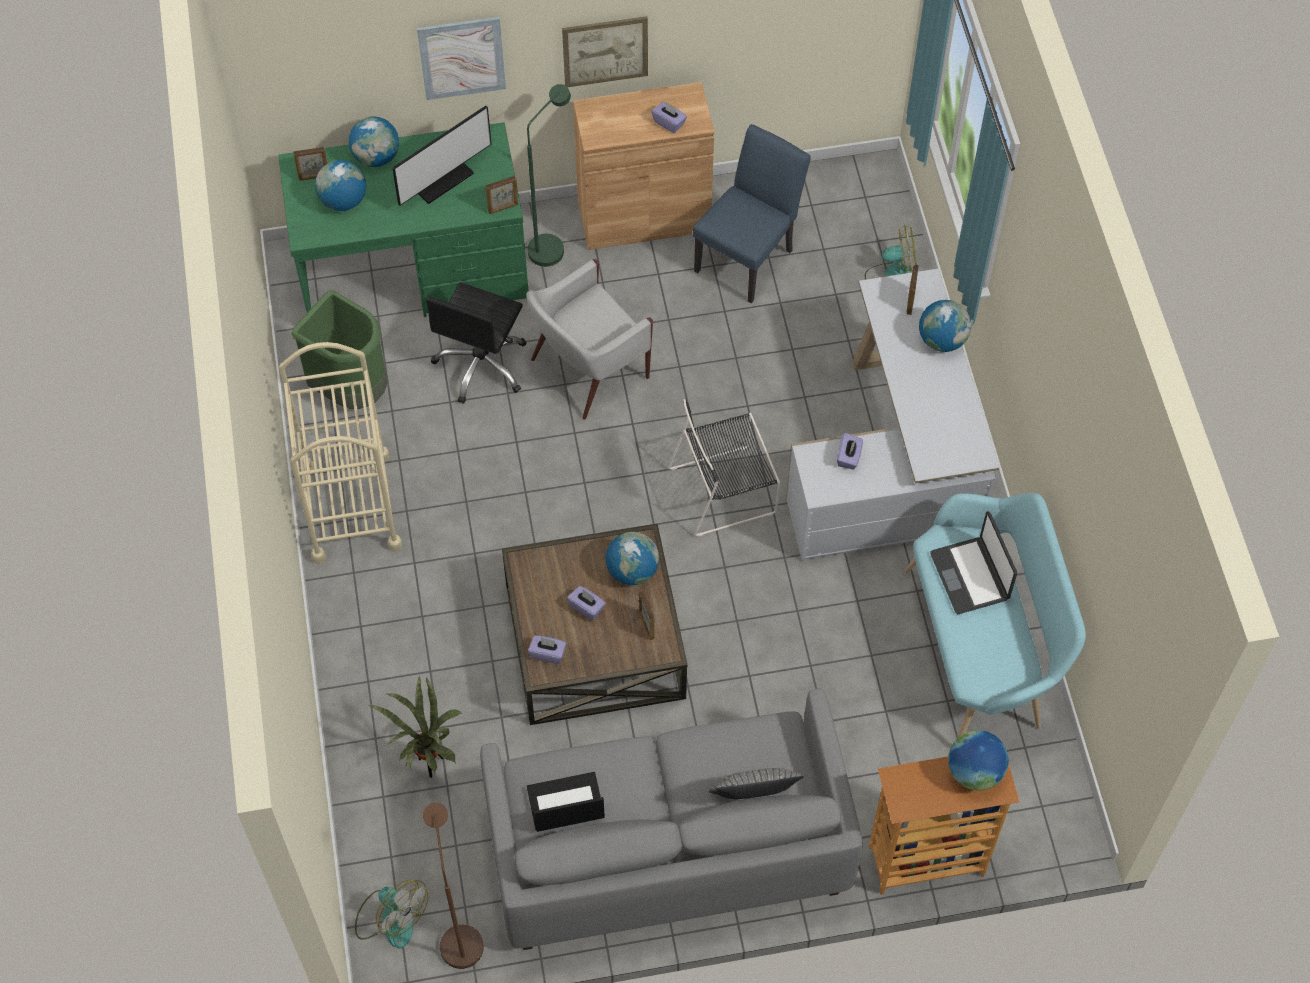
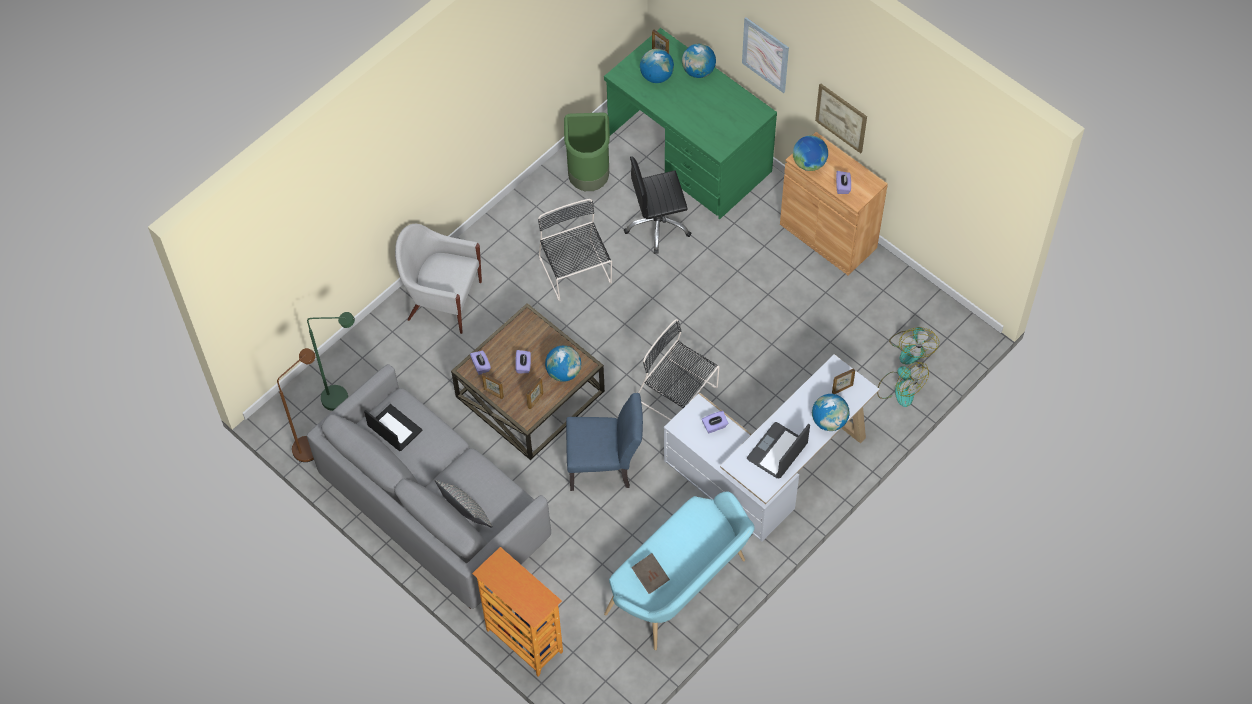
camera: 55 degrees right, 0 degrees up
beige cart [279,342,402,564] -> none
fan [355,880,428,948] -> fan moved to [889,327,939,365]
potted plant [369,675,462,778] -> none
monitor [392,106,492,206] -> none
picture frame [486,176,518,214] -> picture frame moved to [482,373,504,399]
white armchair [526,259,653,419] -> white armchair moved to [395,224,482,334]
green floor lamp [527,84,571,267] -> green floor lamp moved to [307,312,355,411]
blue chair [693,124,811,303] -> blue chair moved to [566,393,643,491]
laptop [930,511,1017,614] -> laptop moved to [747,422,810,478]
globe [948,730,1009,790] -> globe moved to [793,135,828,171]
none -> black chair [538,199,612,301]
none -> brown book [631,553,670,594]

